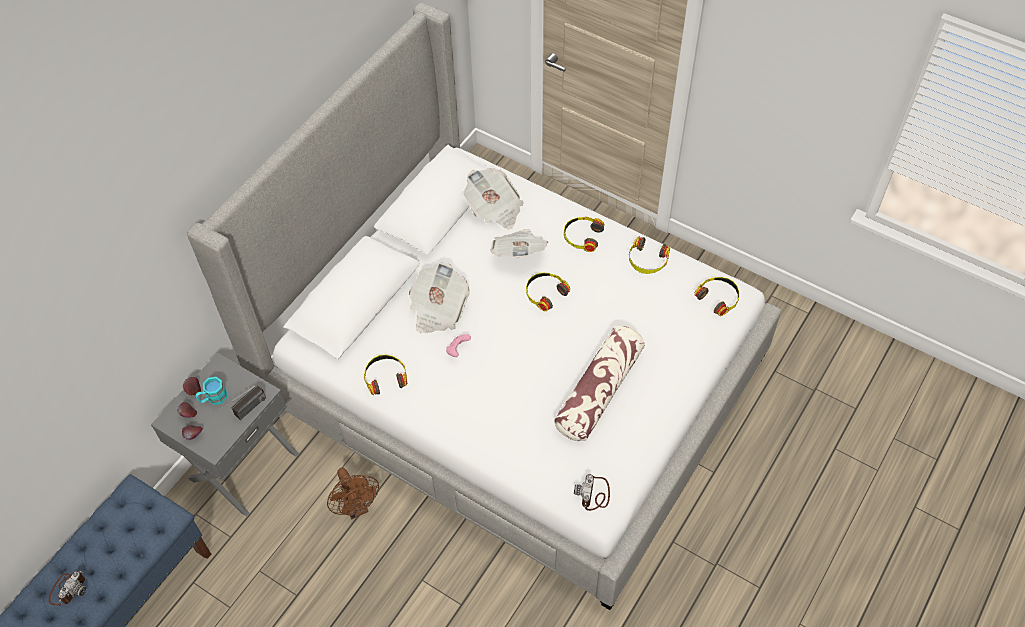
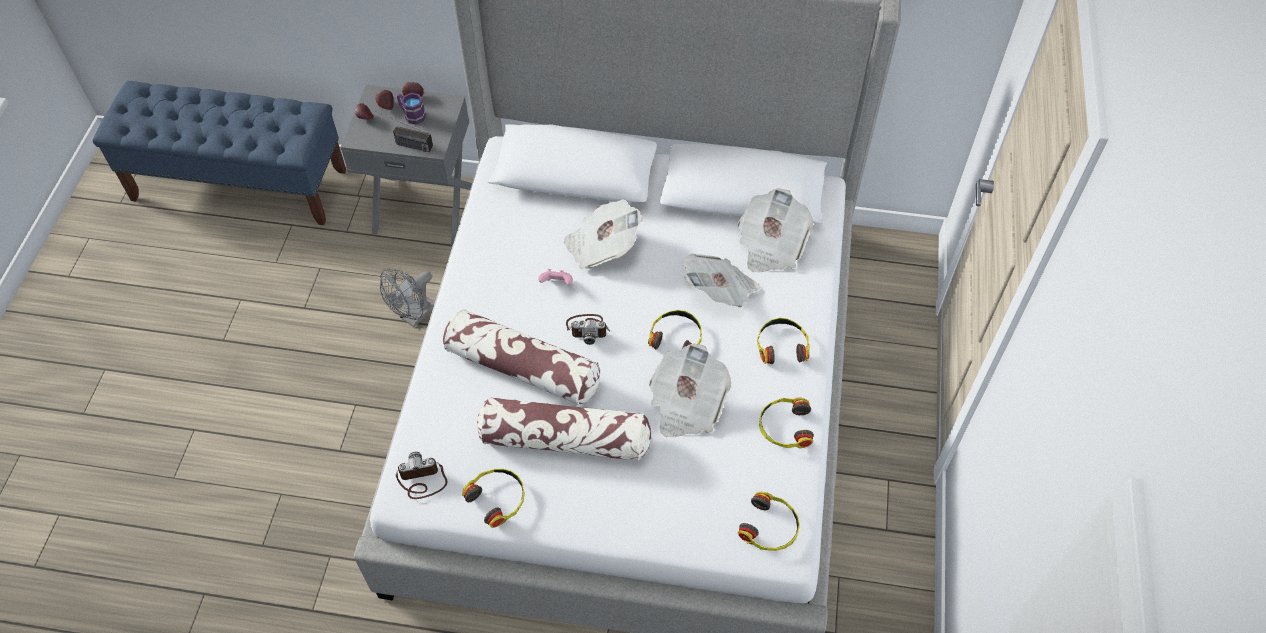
camera: 65 degrees right, 0 degrees up
camera [49,571,86,606] -> camera moved to [566,314,610,345]
turquoise mug [196,377,227,405] -> purple mug [397,93,426,125]
brown fan [327,468,379,519] -> grey fan [380,268,435,327]
headphones [364,354,407,395] -> headphones moved to [462,469,525,528]
none -> pillow [443,309,600,405]
none -> newspaper [649,344,731,437]

